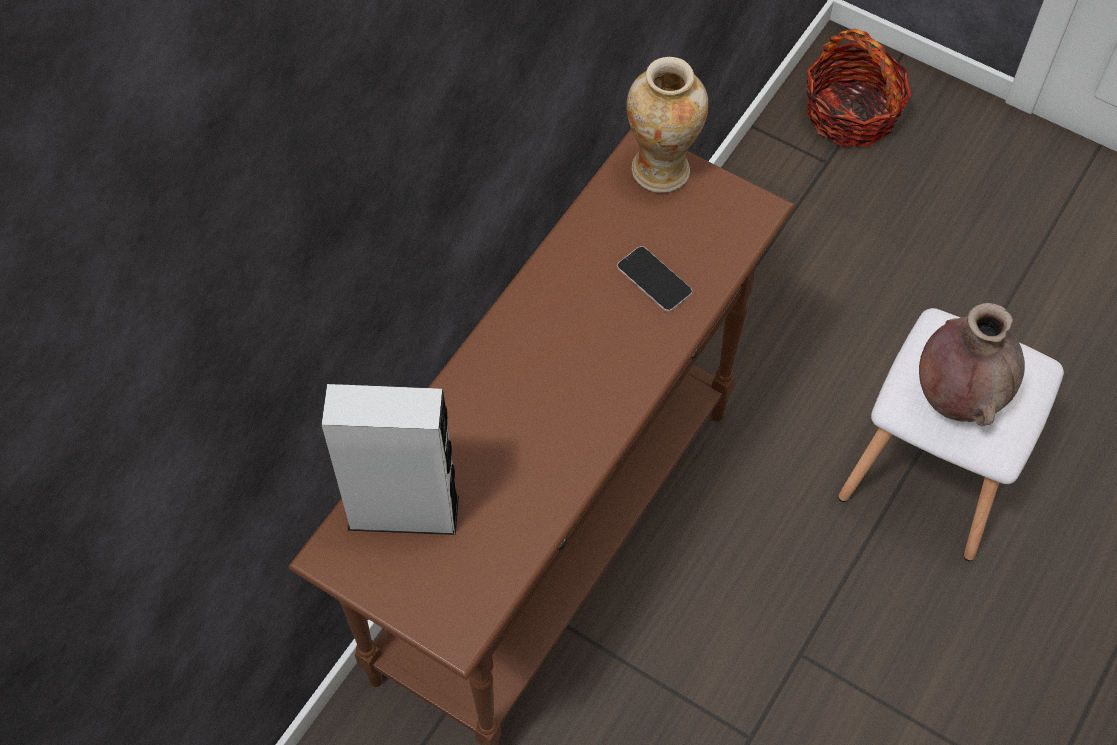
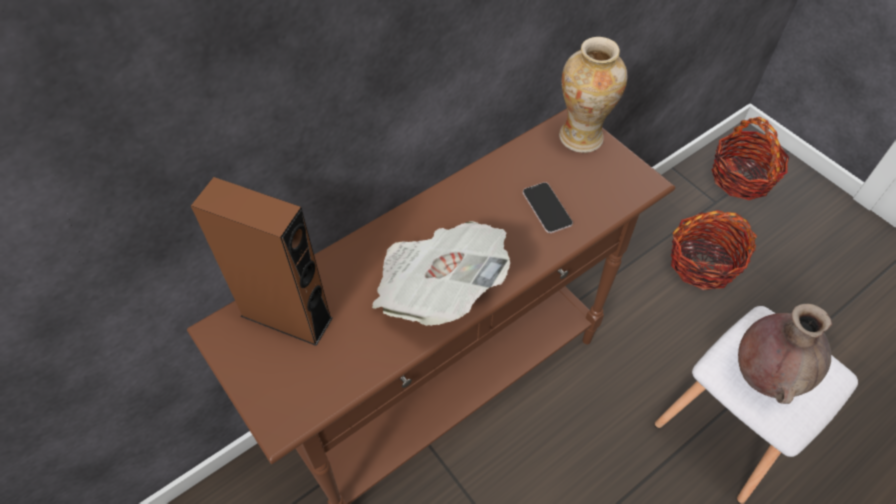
camera: 20 degrees right, 5 degrees down
grey speaker [321,384,459,535] -> brown speaker [191,177,333,346]
none -> newspaper [372,221,510,326]
none -> basket [671,210,757,290]

